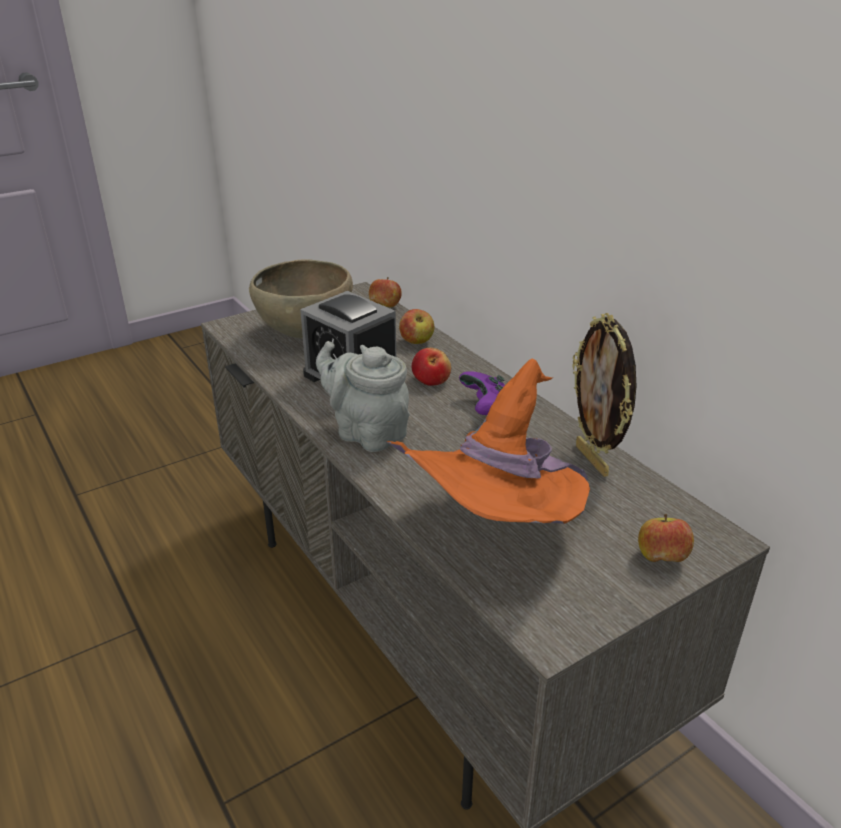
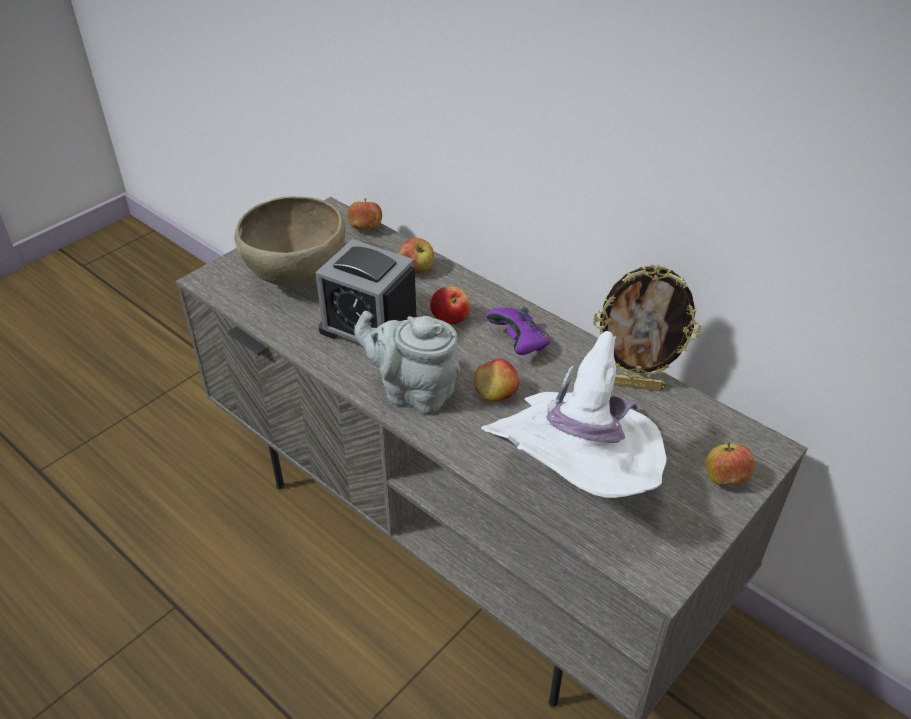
camera: 15 degrees left, 10 degrees up
orange hat [387,359,590,524] -> white hat [481,331,667,498]
picture frame [573,313,636,477] -> picture frame turned 45 degrees counterclockwise [593,264,701,391]
none -> apple [474,359,519,402]

